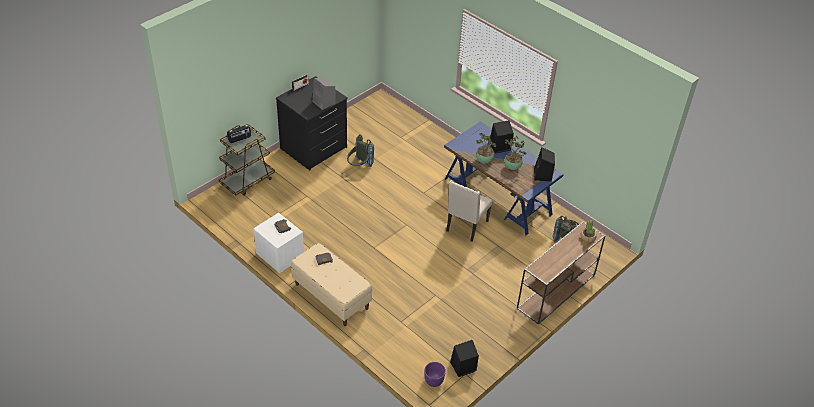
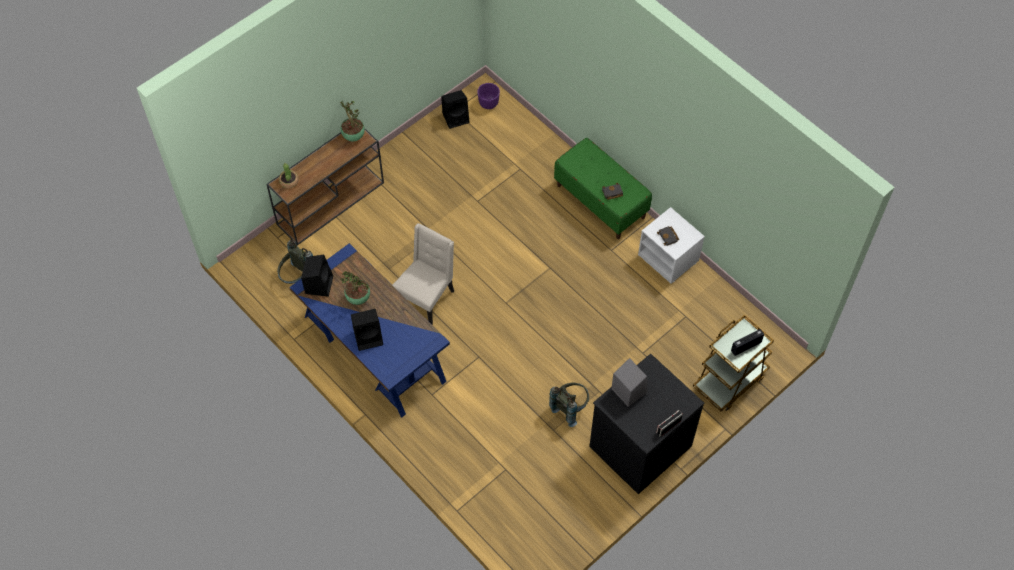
camera: 175 degrees left, 15 degrees up
beige bench [291,243,372,326] -> green bench [554,138,652,239]
potted plant [476,133,496,163] -> potted plant moved to [341,101,365,141]

